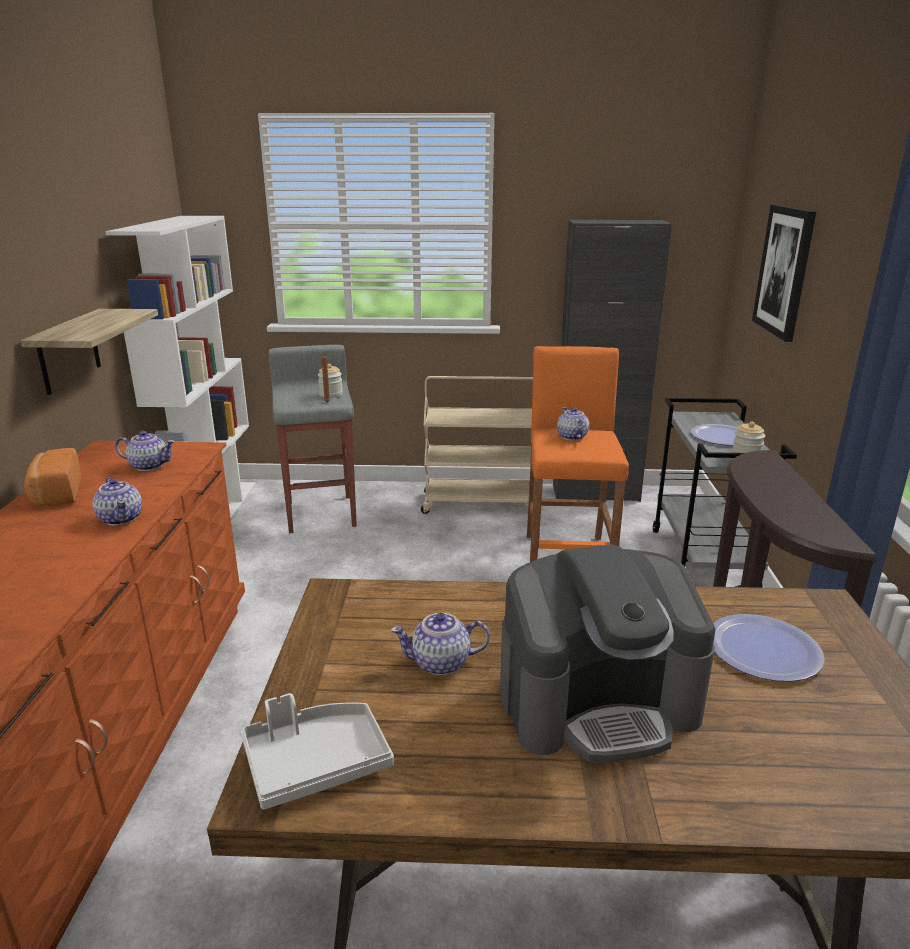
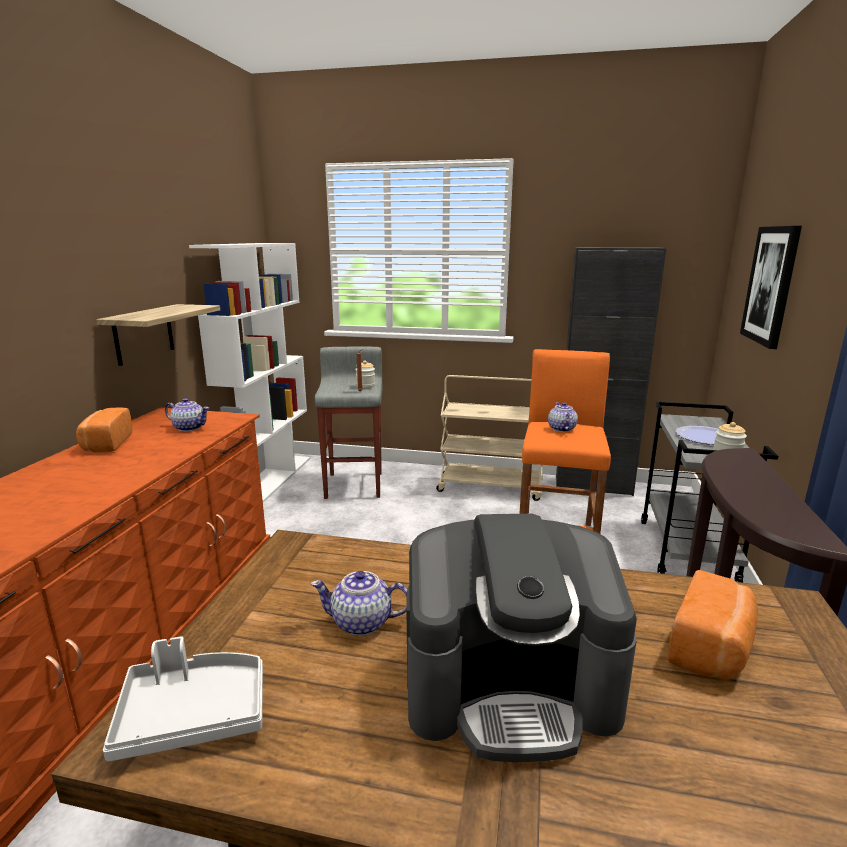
camera: 10 degrees right, 5 degrees down
teapot [92,477,142,526] -> none
plate [713,614,825,682] -> bread [668,570,758,680]

